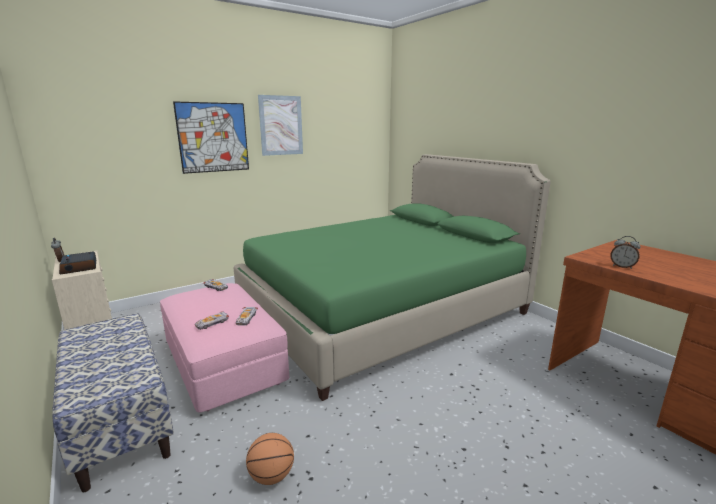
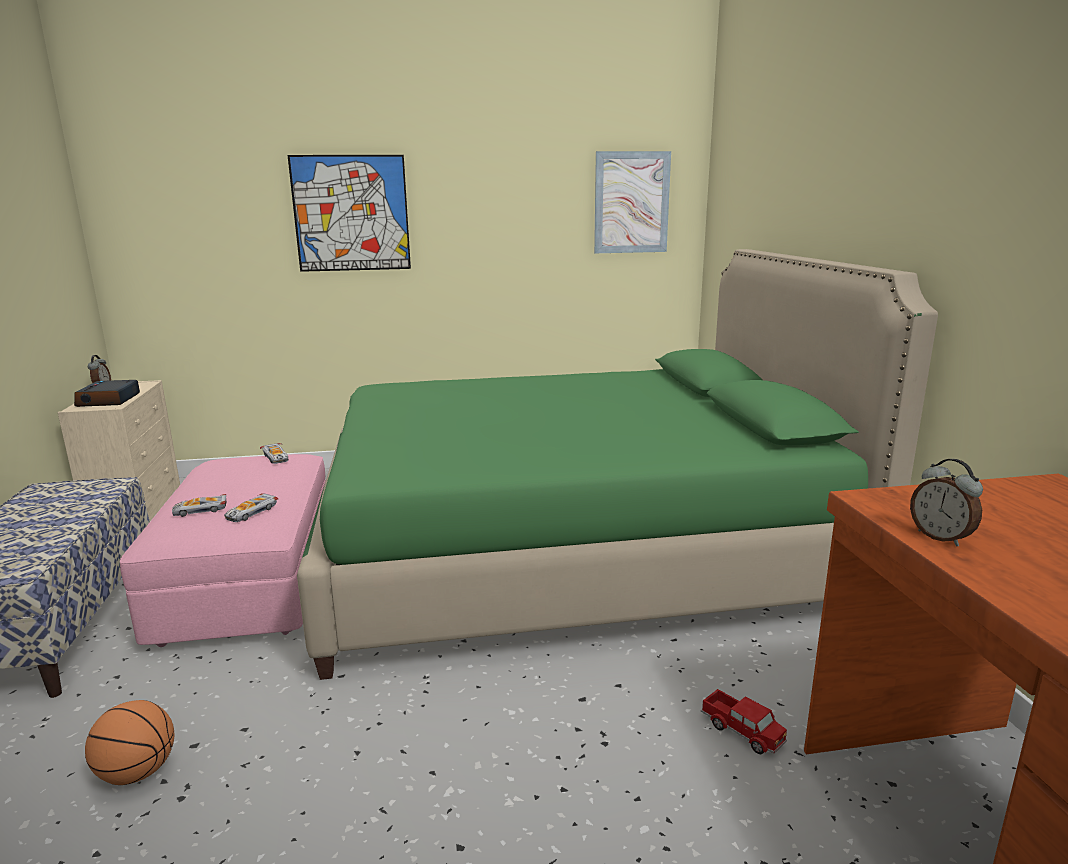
camera: 25 degrees right, 0 degrees up
picture [258,95,303,156] -> picture moved to [594,151,671,253]
none -> toy truck [701,689,787,754]

